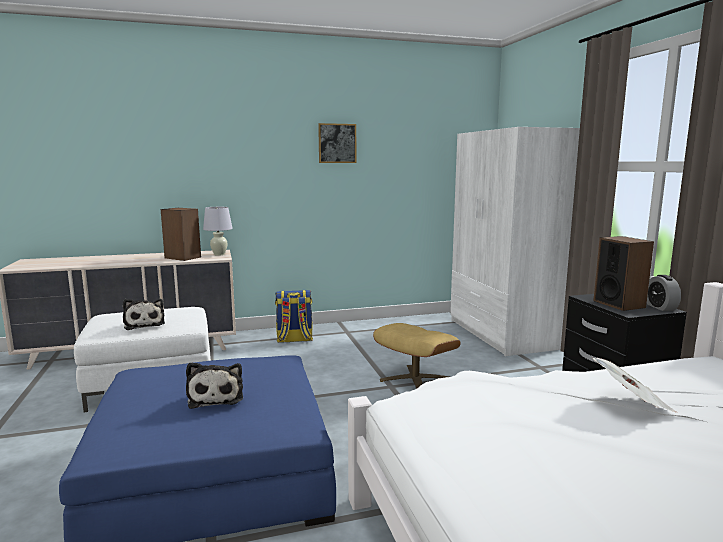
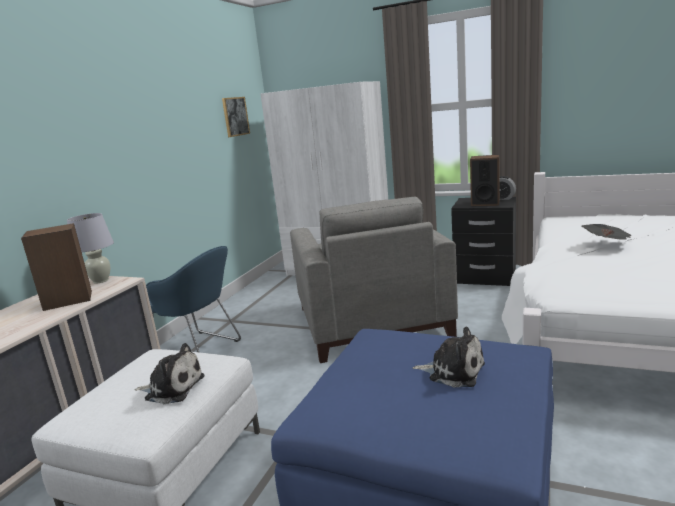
camera: 50 degrees left, 5 degrees up
backpack [275,290,313,343] -> blue armchair [146,246,241,353]
picture [318,123,356,163] -> picture moved to [222,97,250,137]
beige ottoman [373,323,461,389] -> grey armchair [290,197,458,363]

